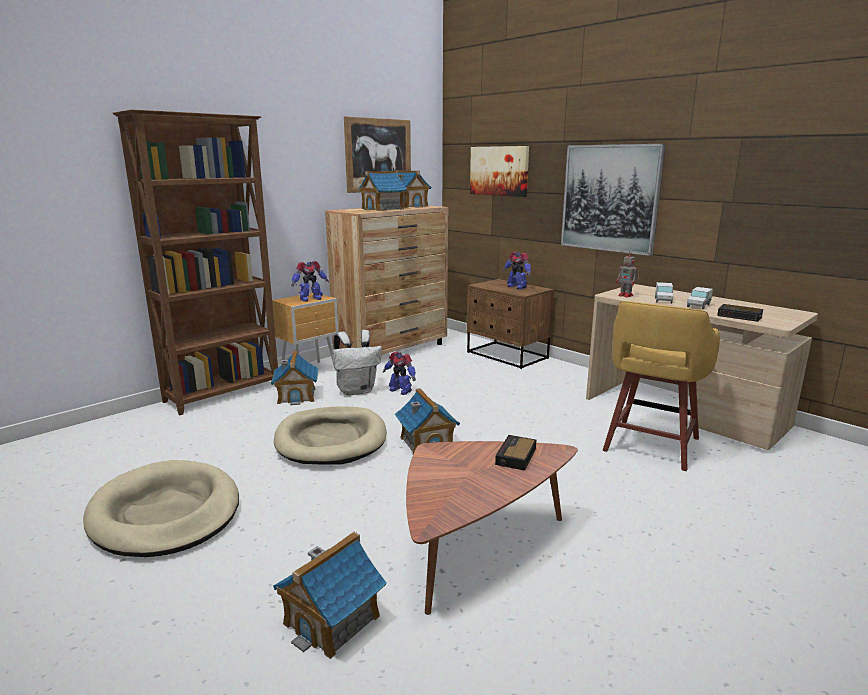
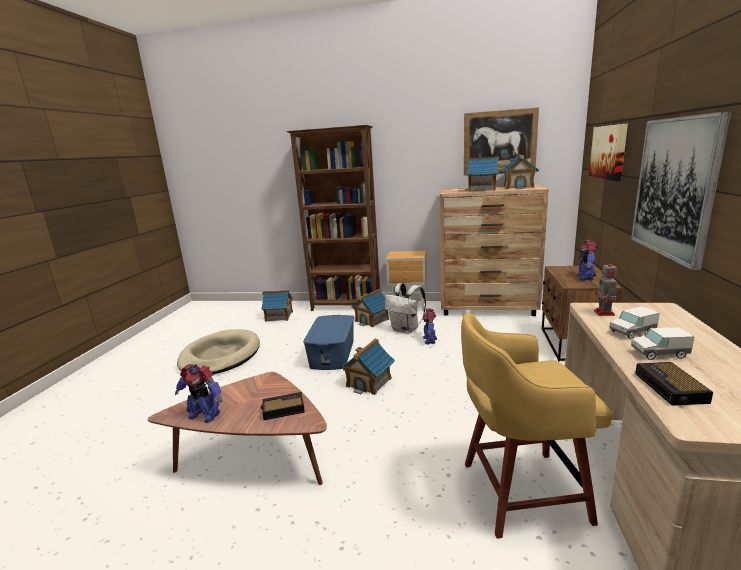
camera: 55 degrees right, 0 degrees up
toy house [273,532,387,659] -> toy house moved to [261,290,293,322]
beige dog bed [274,406,387,465] -> blue storage box [303,315,354,370]
toy robot [291,261,329,302] -> toy robot moved to [175,364,222,423]

